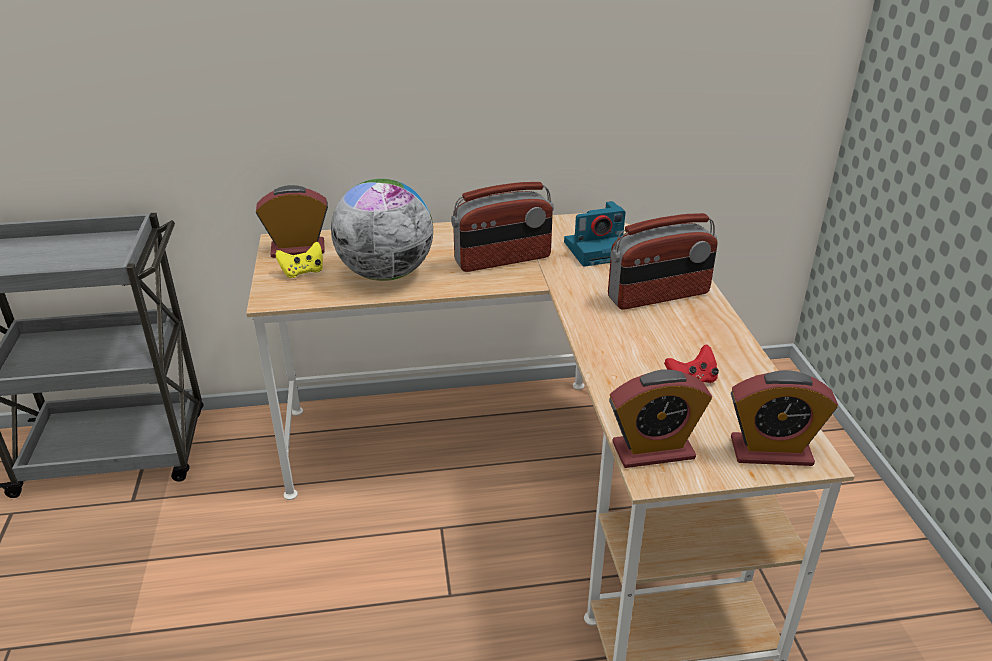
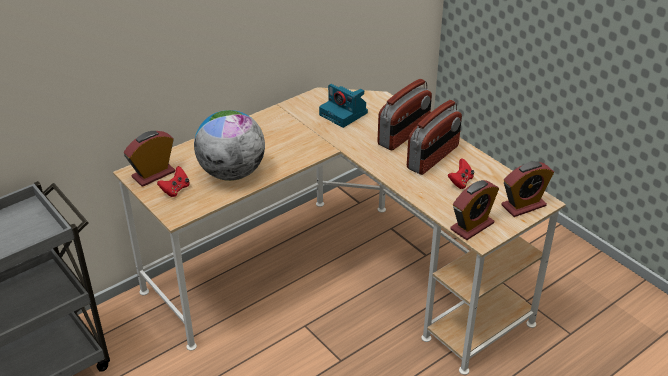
camera: 30 degrees left, 5 degrees up
yellow game controller [276,241,323,278] -> red game controller [157,166,190,197]
radio [451,182,554,272] -> radio moved to [407,100,462,175]
camera [564,201,625,267] -> camera turned 90 degrees clockwise [319,84,368,128]

